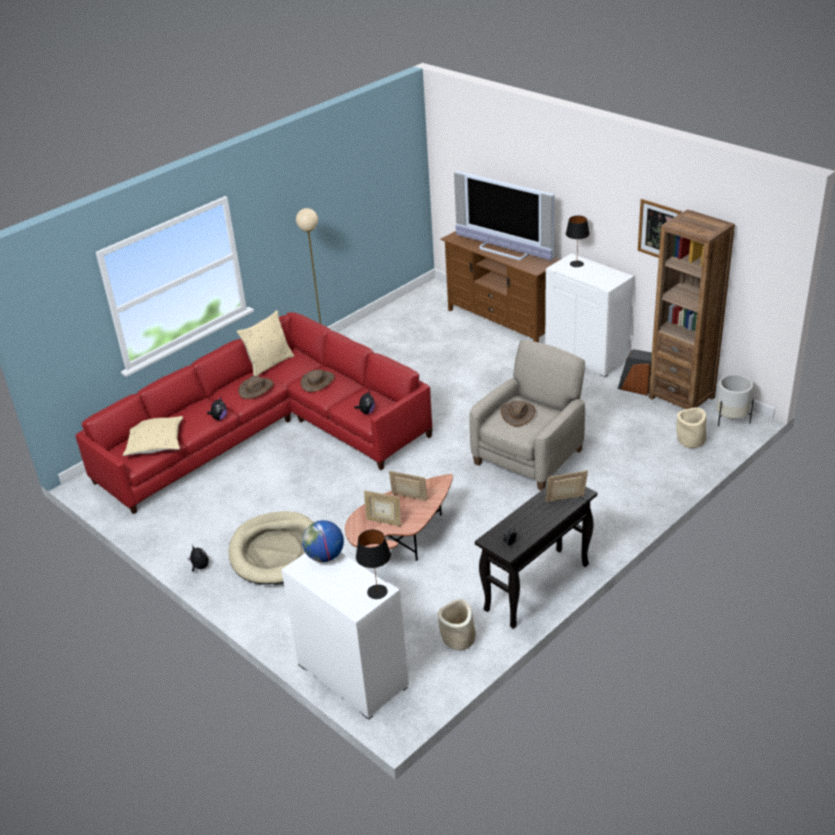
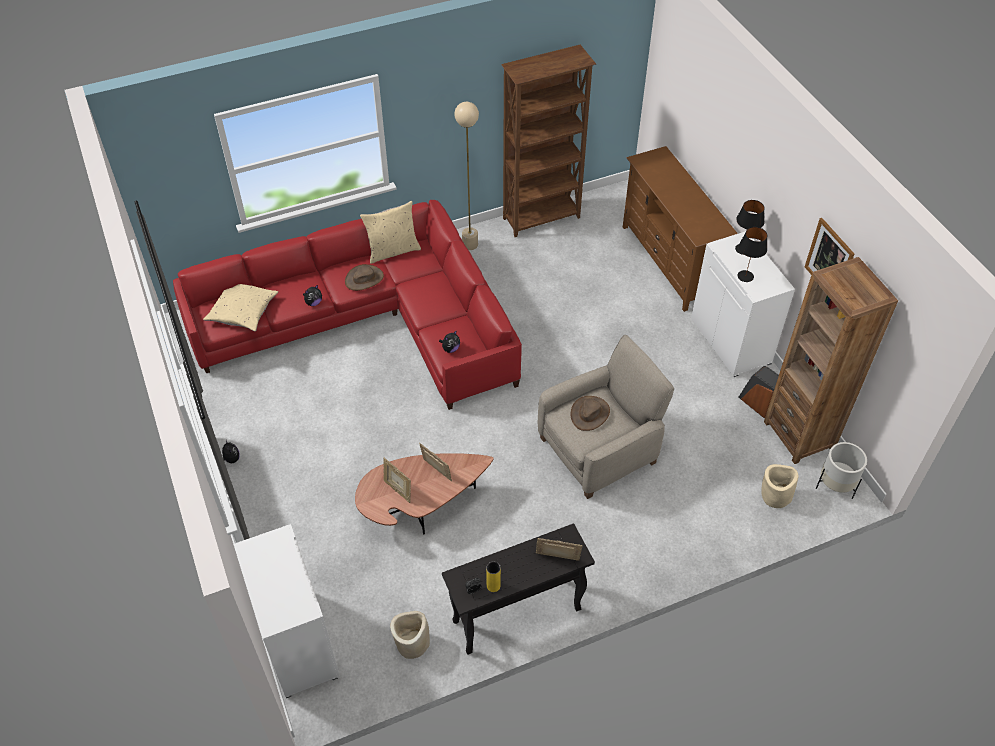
camera: 20 degrees right, 15 degrees up
beige dog bed [229,511,314,584] -> none
brown hat [300,369,335,392] -> none
globe [302,520,344,562] -> none
black table lamp [356,529,391,599] -> black table lamp moved to [737,227,767,282]
television [454,171,555,260] -> none
none -> yellow vase [486,561,501,592]
none -> brown bookcase [501,45,596,237]

